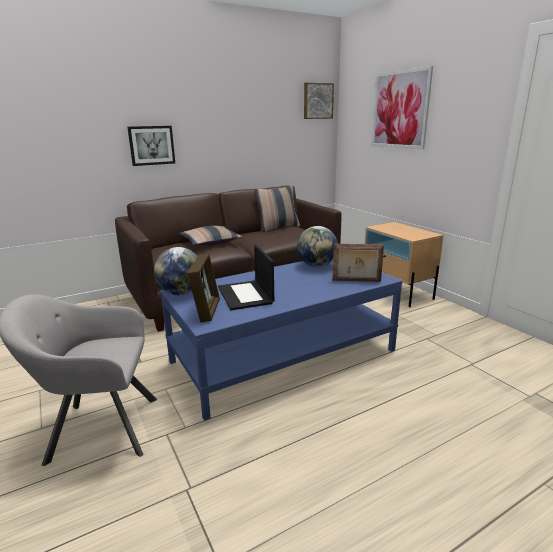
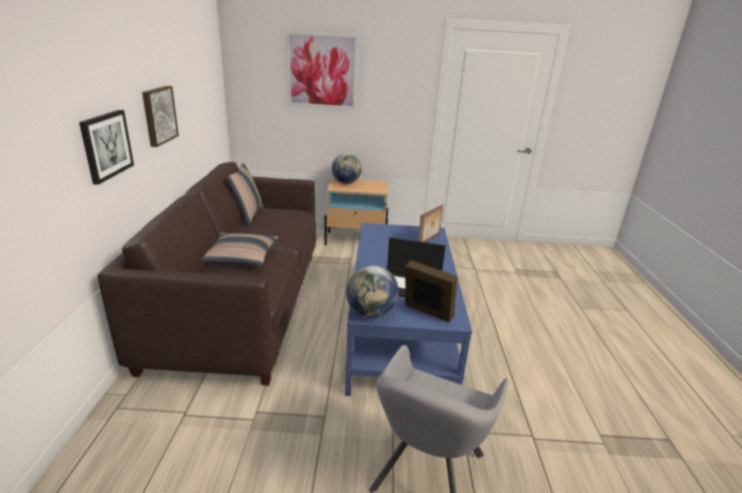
camera: 60 degrees left, 5 degrees up
globe [297,226,338,267] -> globe moved to [332,153,362,184]
picture [304,83,334,119] -> picture moved to [142,86,179,147]

